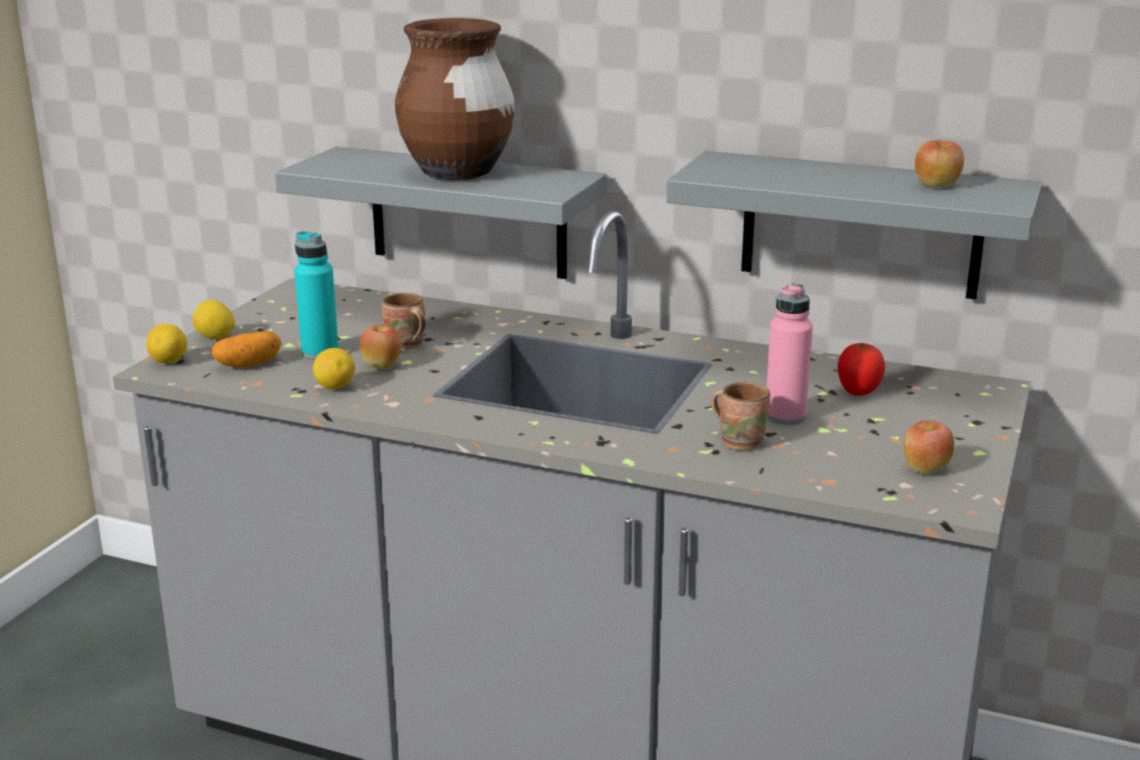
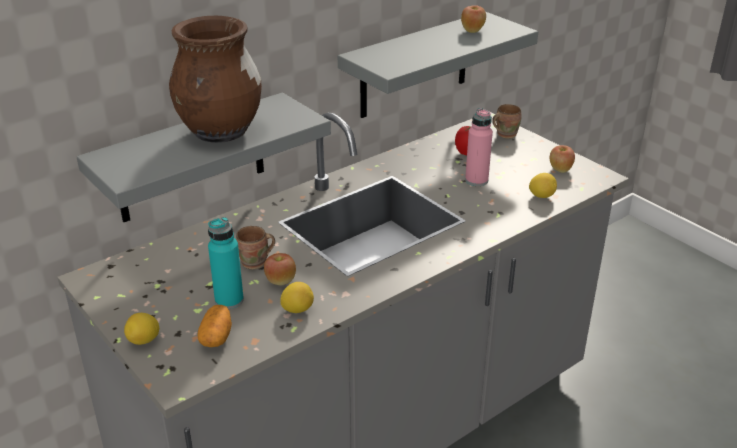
camera: 60 degrees left, 10 degrees up
lemon [146,324,187,363] -> lemon moved to [529,173,557,198]
brown mug [711,382,770,450] -> brown mug moved to [492,104,521,139]

